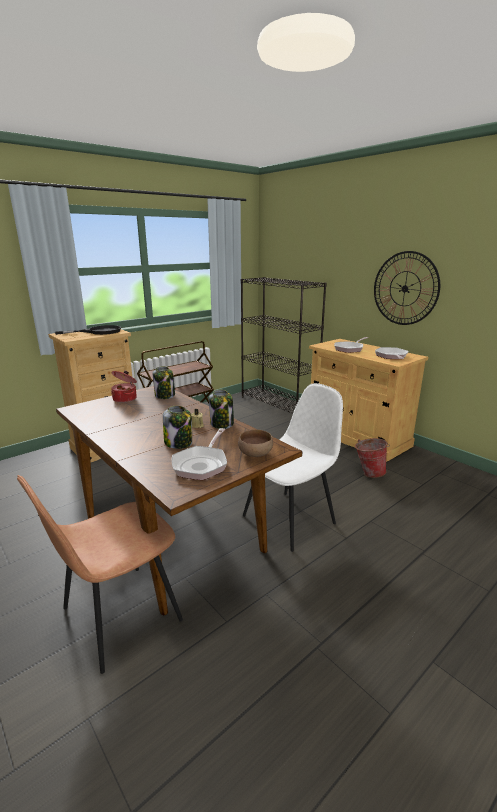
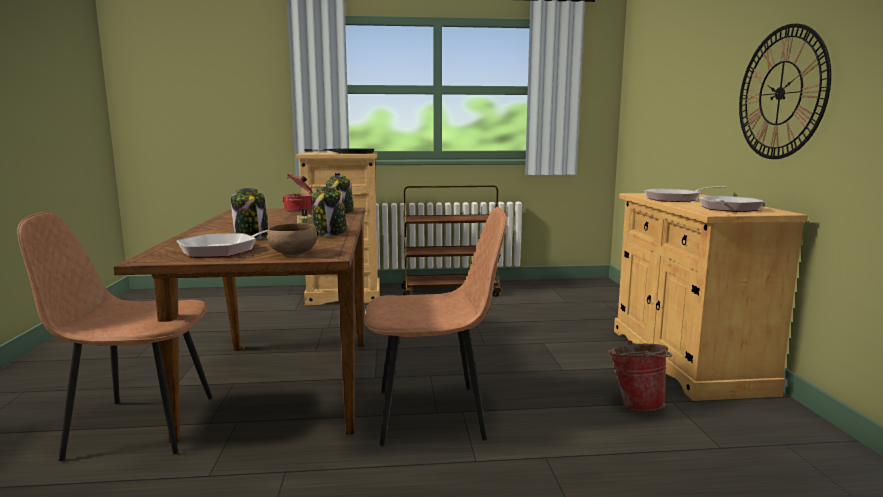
camera: 35 degrees right, 10 degrees down
black bookcase [241,277,327,414] -> none
white chair [243,383,343,552] -> brown chair [364,207,507,446]

